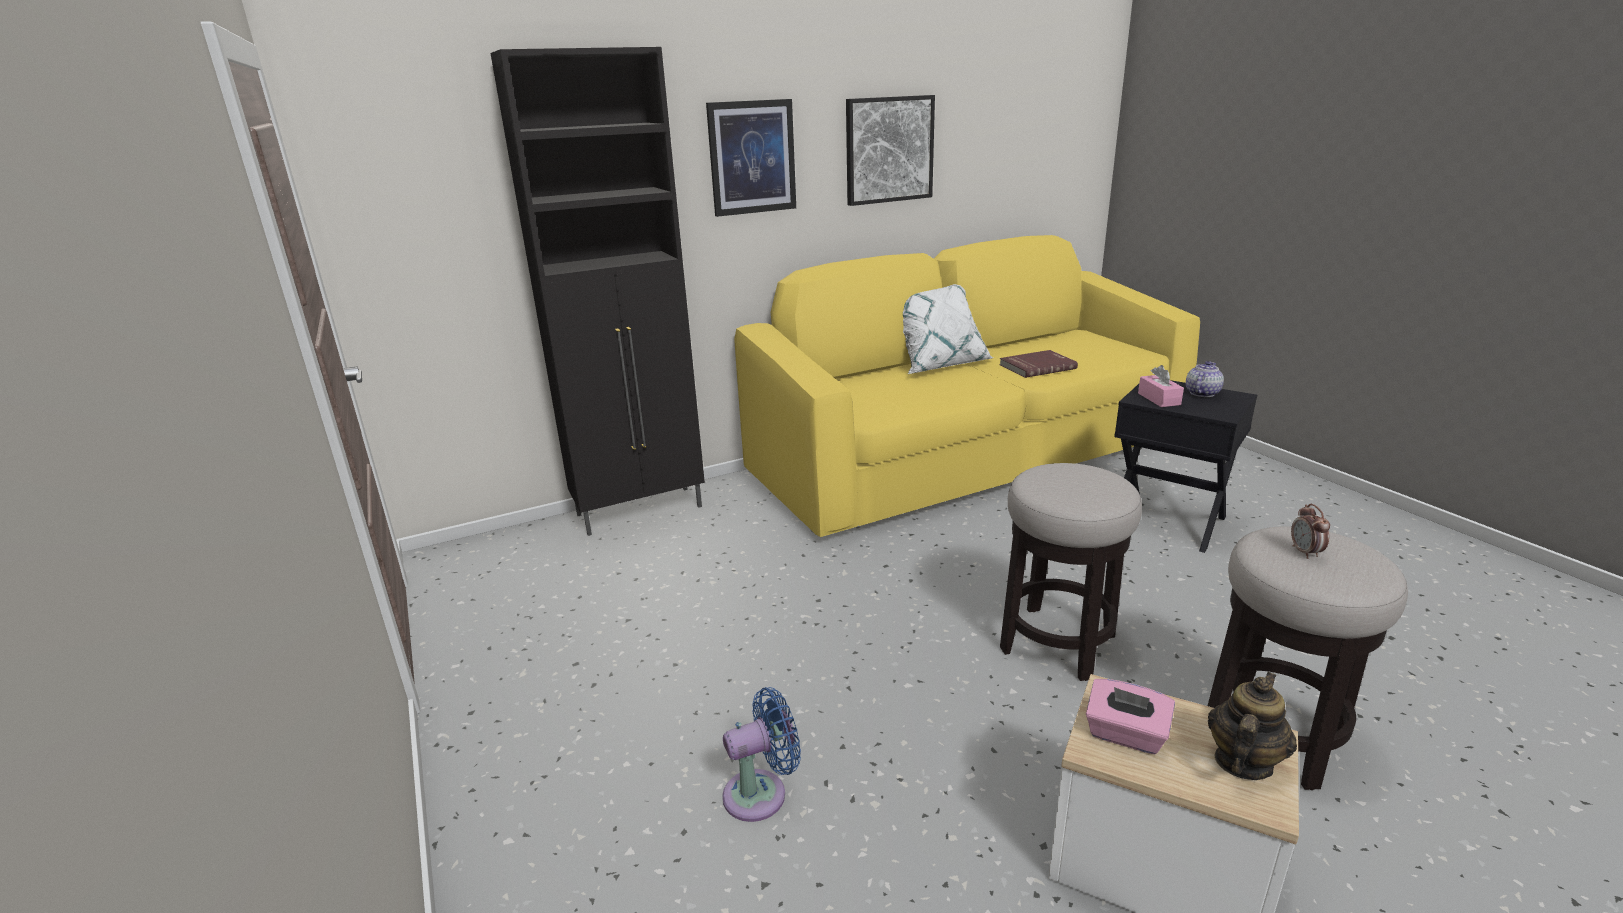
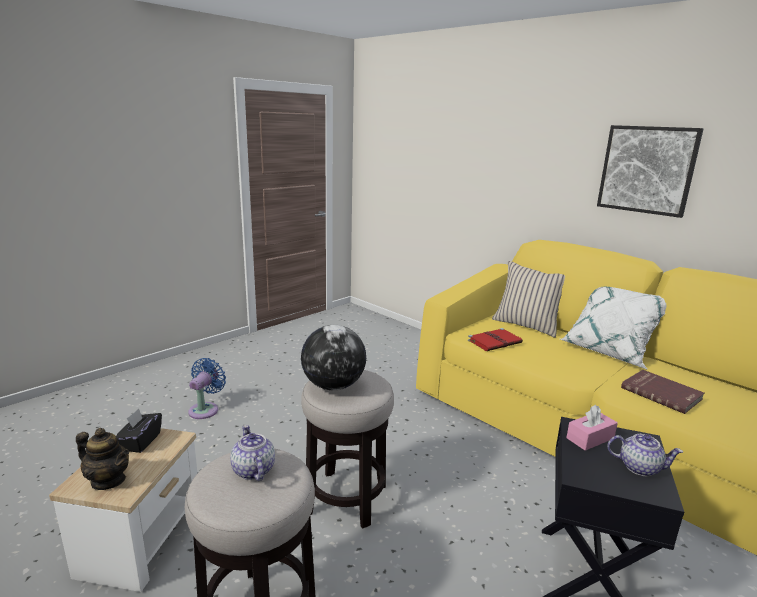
camera: 70 degrees right, 5 degrees down
black cabinet [490,47,705,536] -> none
picture [706,99,796,217] -> none
blue fan [722,687,801,822] -> blue fan turned 120 degrees counterclockwise [188,358,226,419]
pink tissue box [1086,679,1175,754] -> black tissue box [116,409,162,453]
alarm clock [1291,504,1330,559] -> teapot [230,425,275,481]
none -> globe [301,325,366,390]
none -> red book [468,328,523,351]
none -> beige pillow [492,261,565,338]

